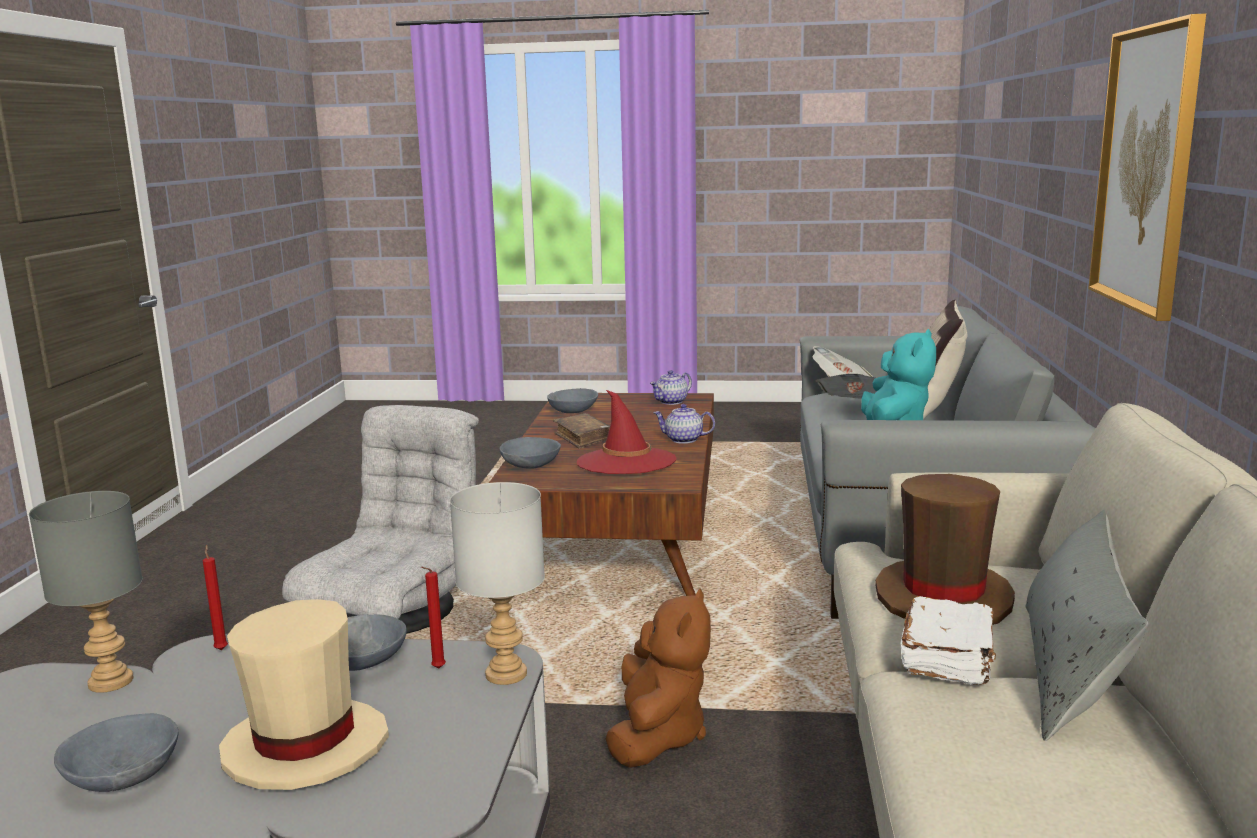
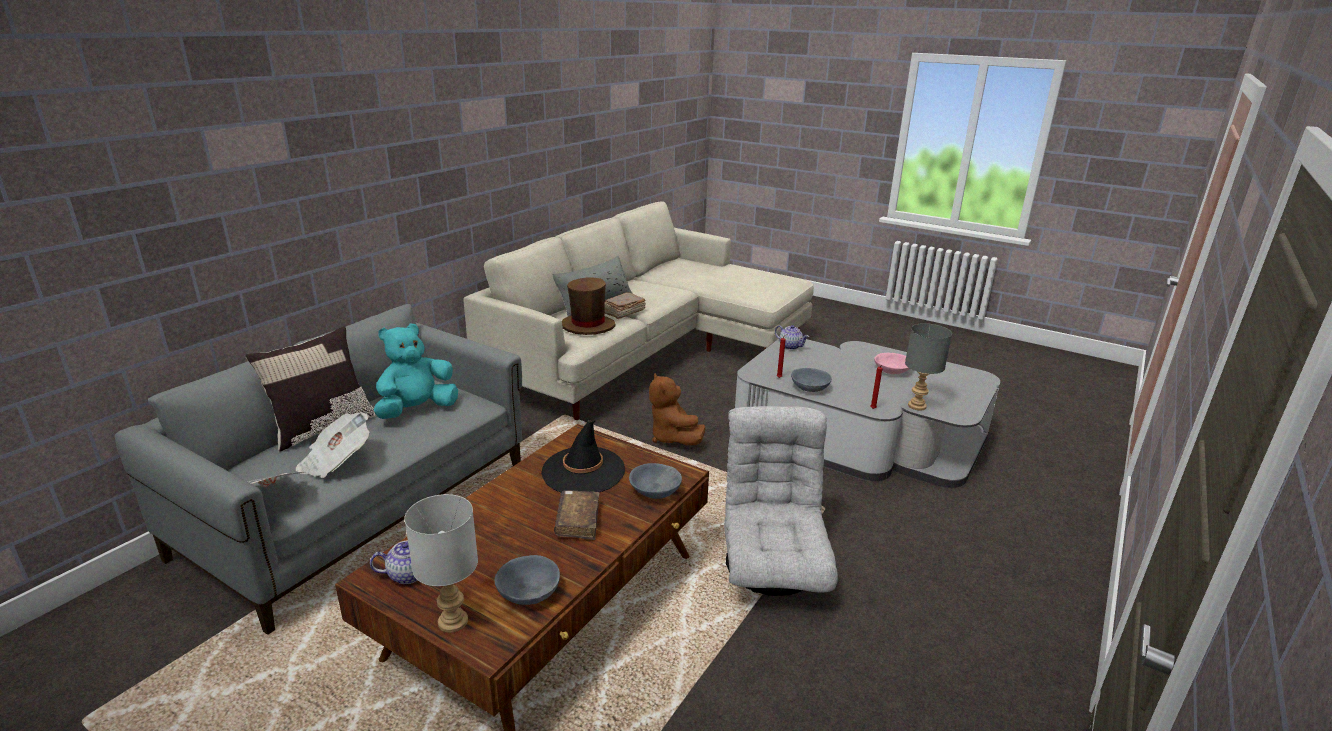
camera: 155 degrees left, 10 degrees up
grey bowl [54,713,178,792] -> pink bowl [874,353,910,374]
beige hat [219,599,389,790] -> none
grey armchair [282,405,479,634] -> grey armchair turned 135 degrees clockwise [724,406,838,596]
grey table lamp [450,482,545,685] -> grey table lamp moved to [404,494,478,633]
red hat [577,389,676,474] -> black hat [541,420,625,493]
brown plush toy [606,588,711,768] -> brown plush toy turned 60 degrees counterclockwise [649,373,705,445]
teapot [653,404,715,444] -> teapot moved to [775,325,809,350]
white book [901,596,996,685] -> brown book [604,292,646,319]
picture [1088,13,1206,321] -> none

